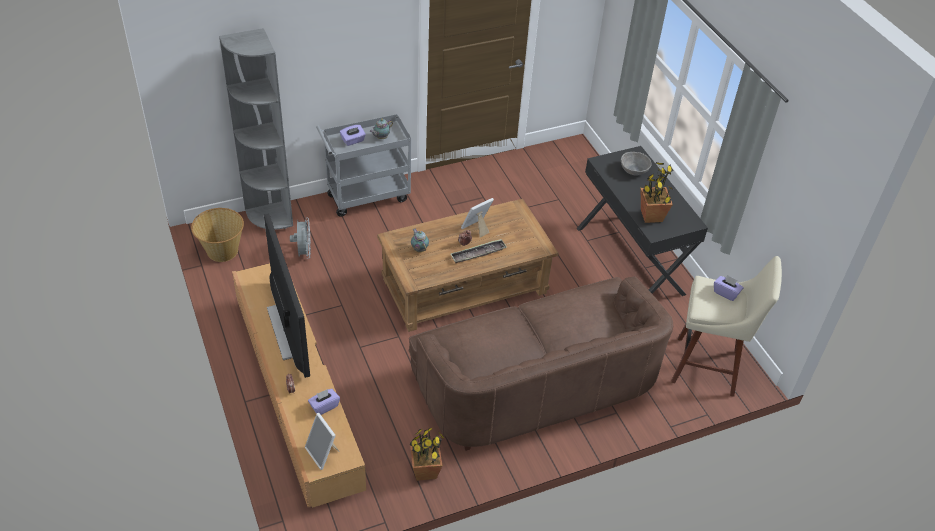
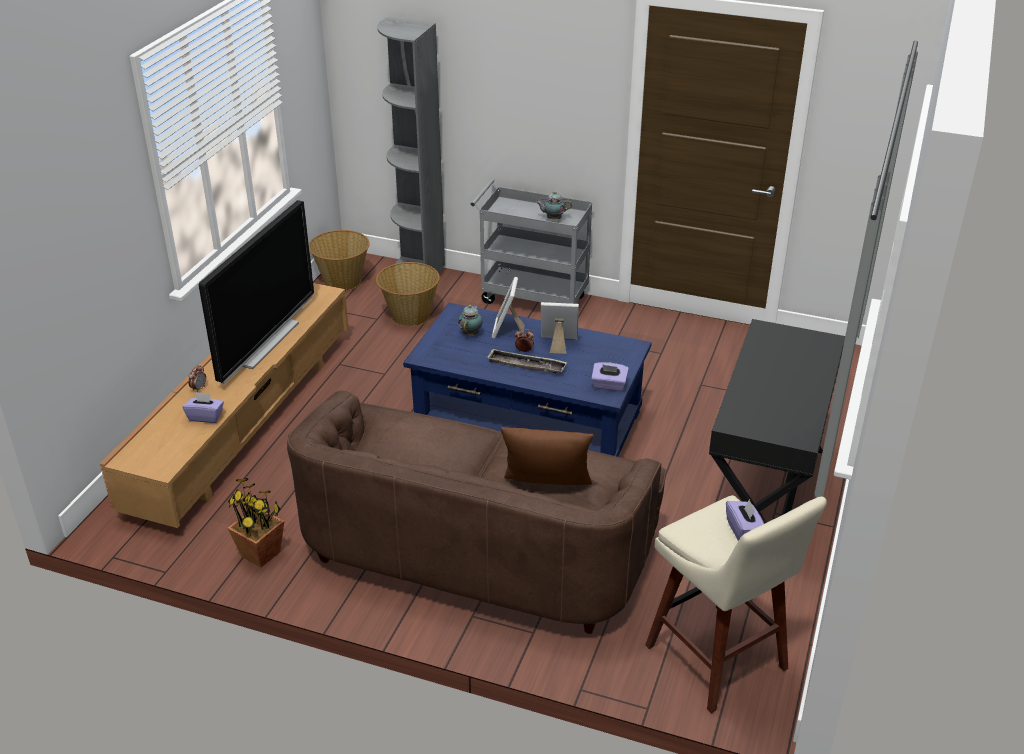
camera: 45 degrees right, 10 degrees down
grey fan [290,217,311,259] -> basket [376,262,440,326]
picture frame [305,413,340,470] -> picture frame moved to [492,277,525,338]
purple tissue box [340,125,366,146] -> purple tissue box moved to [591,362,629,391]
brown coffee table [377,199,559,332] -> blue coffee table [403,303,652,457]
grey bowl [621,152,651,175] -> none
potted plant [641,162,674,223] -> none
none -> brown pillow [501,427,594,485]

